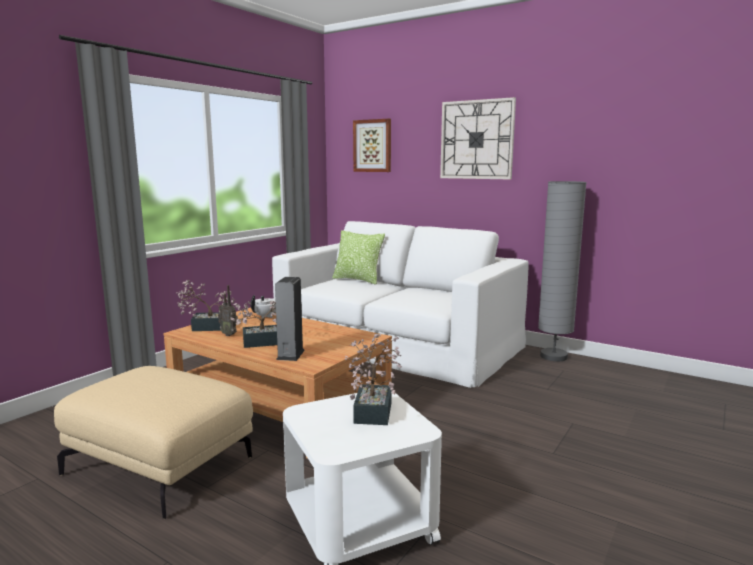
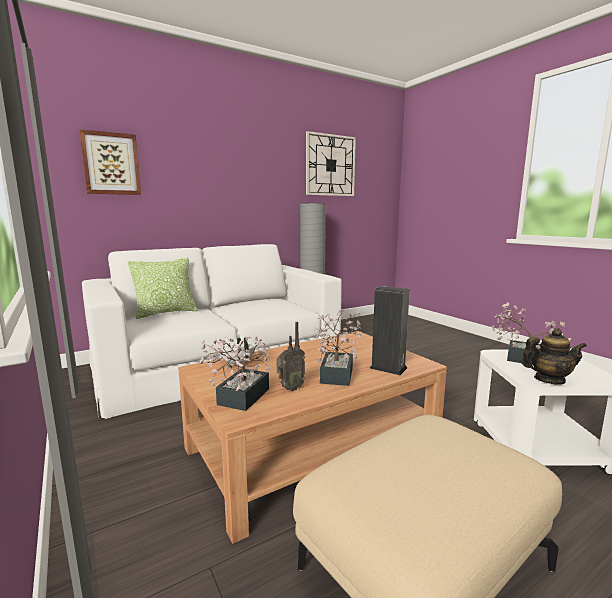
camera: 65 degrees left, 0 degrees up
wall clock [440,97,516,179] -> wall clock moved to [306,131,356,196]
none -> teapot [520,328,587,385]

